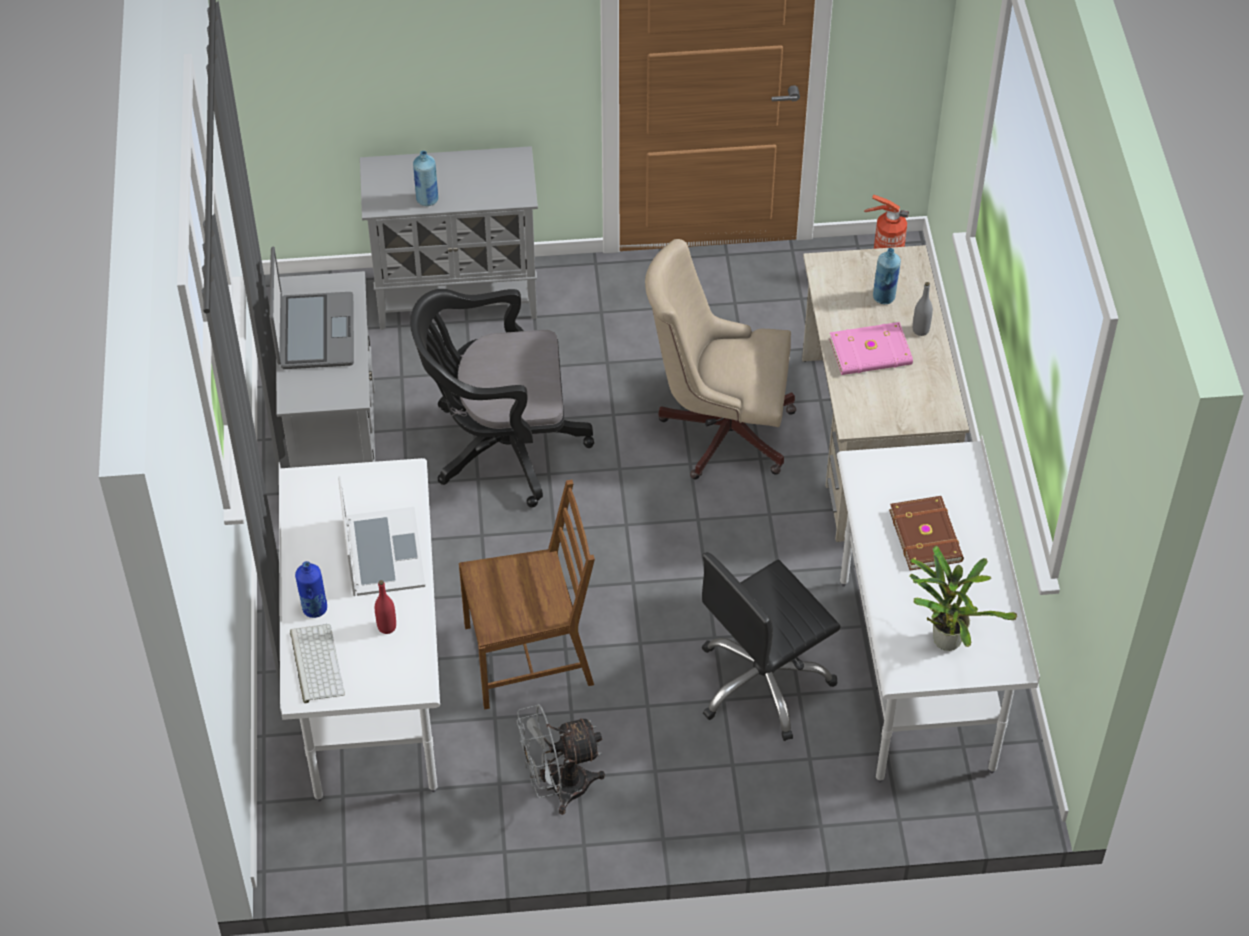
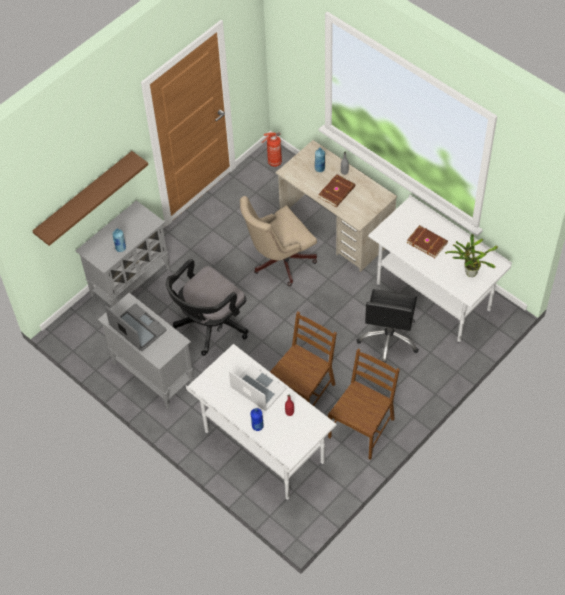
camera: 40 degrees left, 5 degrees up
keyboard [290,624,345,704] -> none
grey fan [517,704,605,815] -> brown chair [328,348,400,460]
pink book [829,322,913,375] -> brown book [318,174,355,207]
none -> brown shelf [32,151,148,246]

